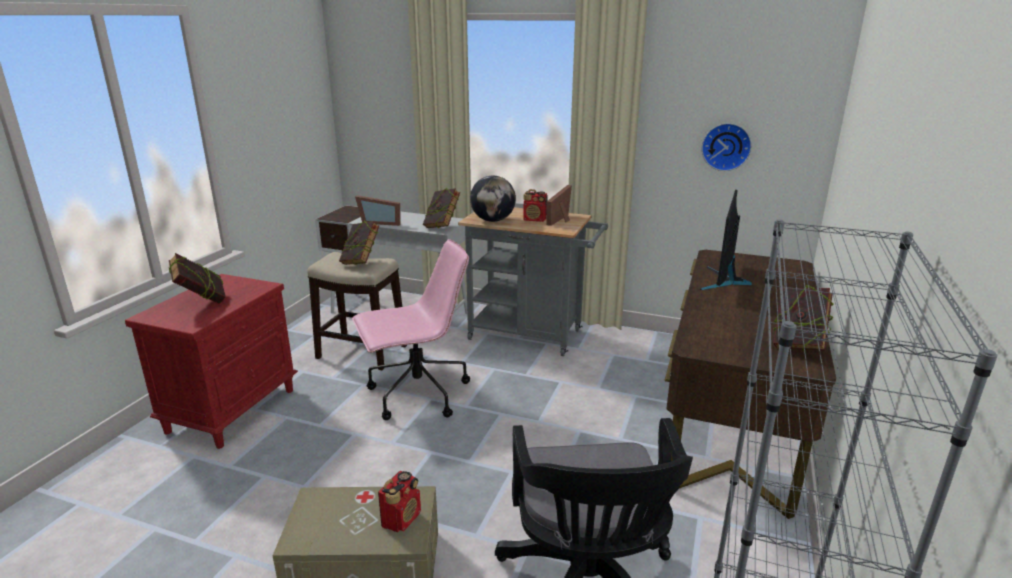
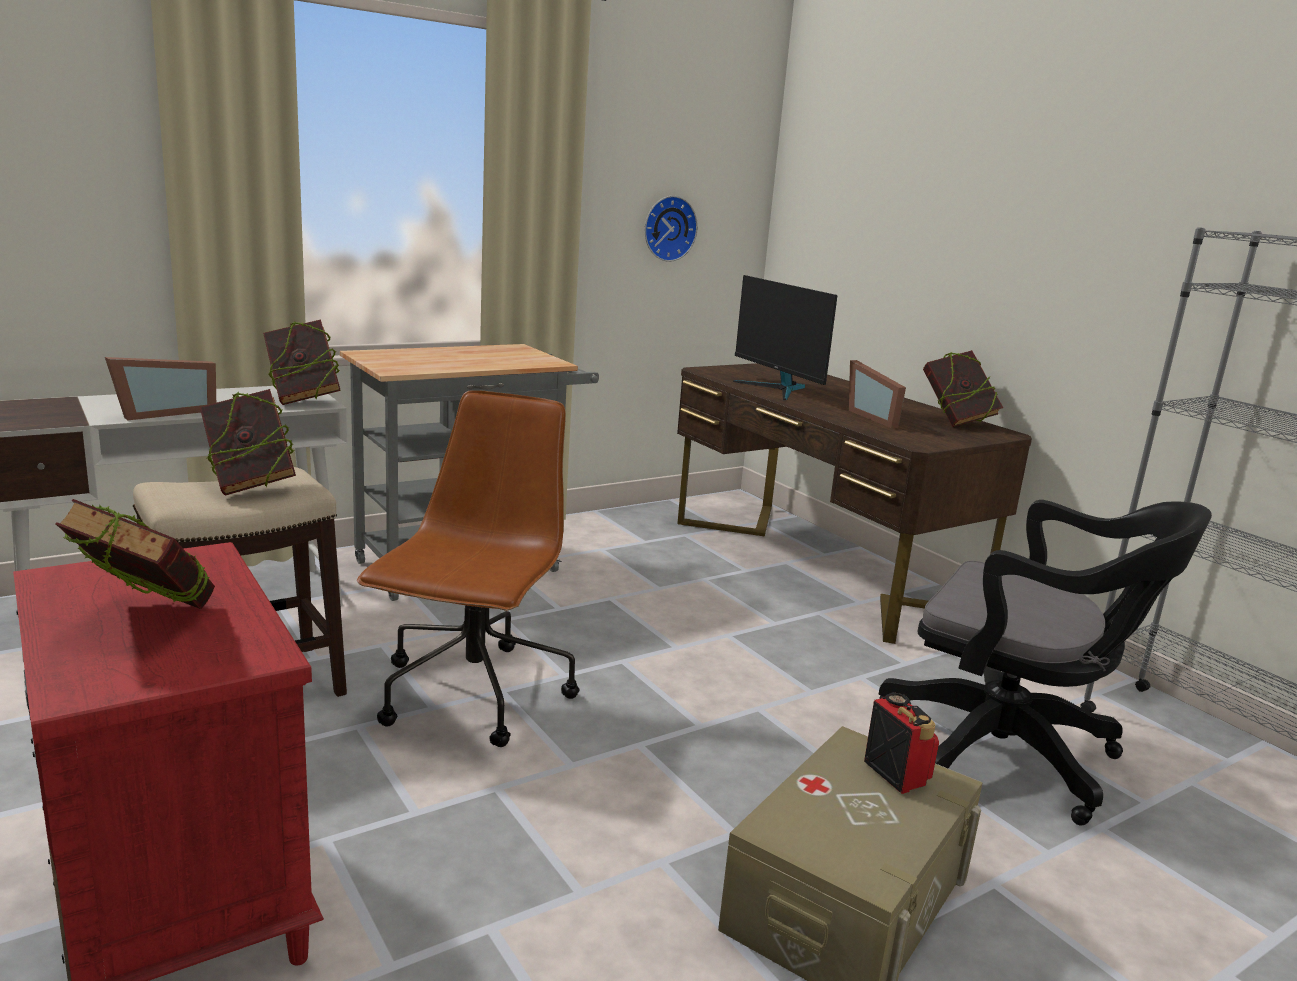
camera: 55 degrees left, 5 degrees down
pink office chair [352,239,470,420] -> brown office chair [357,390,580,747]
globe [470,176,516,222] -> none
radio [523,189,548,222] -> none
picture frame [546,185,572,226] -> picture frame moved to [849,360,906,428]

